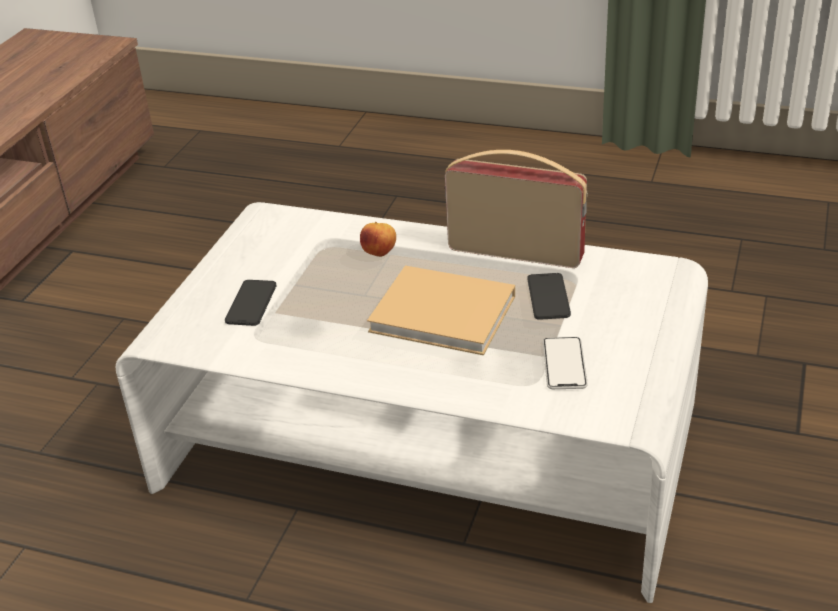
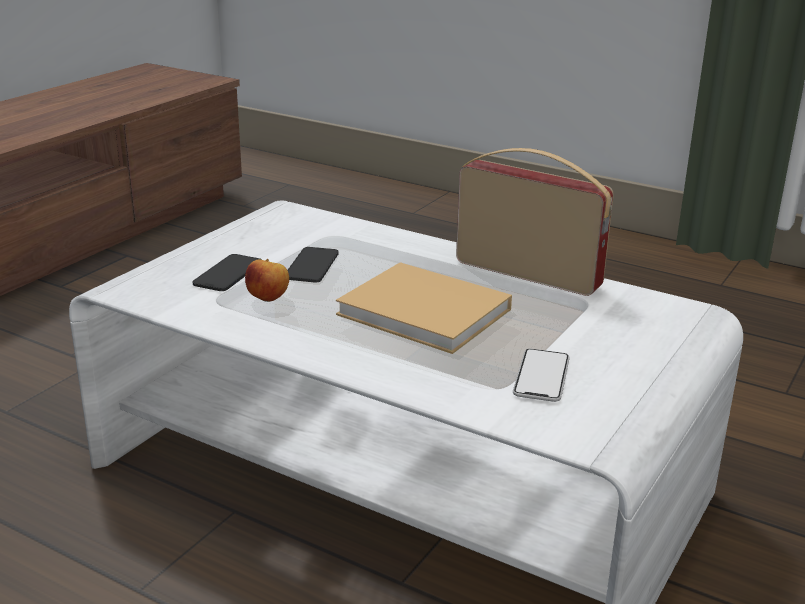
camera: 10 degrees right, 10 degrees down
apple [360,222,396,257] -> apple moved to [245,259,289,302]
phone [527,273,571,320] -> phone moved to [288,247,339,283]

